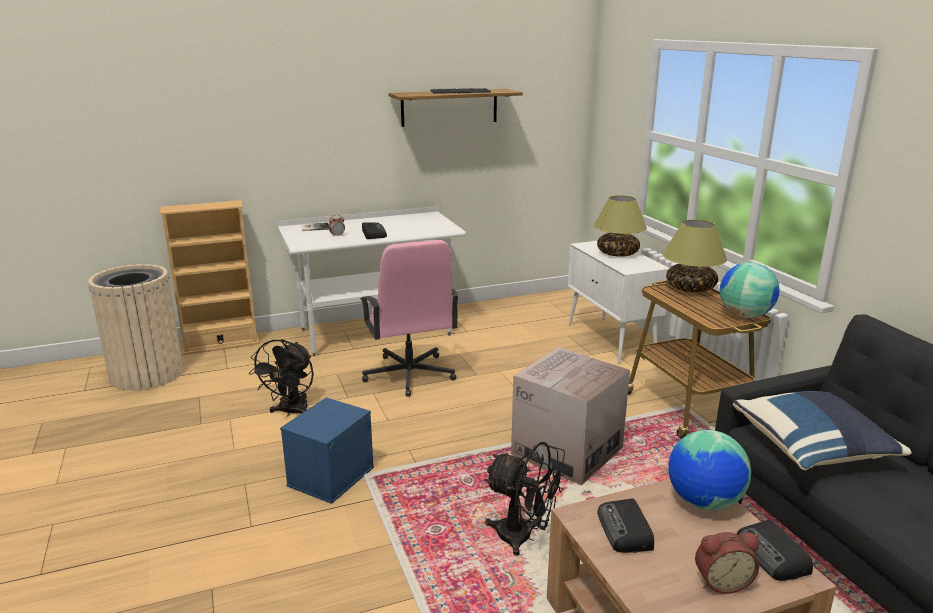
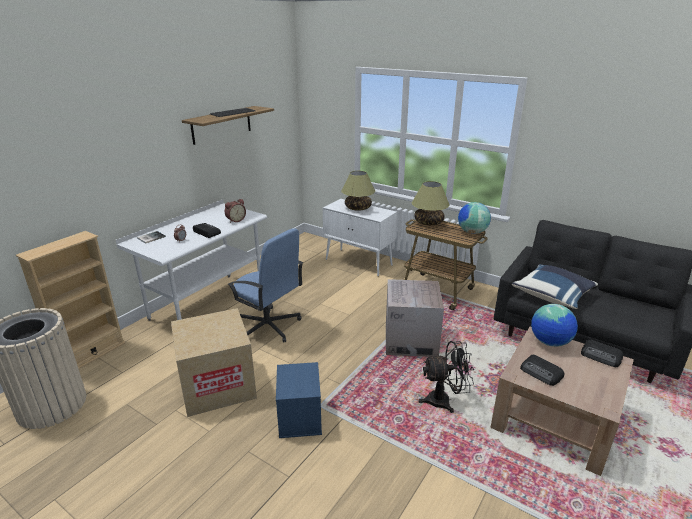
camera: 35 degrees left, 5 degrees up
black fan [249,339,314,416] -> cardboard box [171,308,257,417]
pink office chair [361,240,459,397] -> blue office chair [227,228,303,343]
alarm clock [695,532,759,594] -> alarm clock moved to [225,199,246,223]

